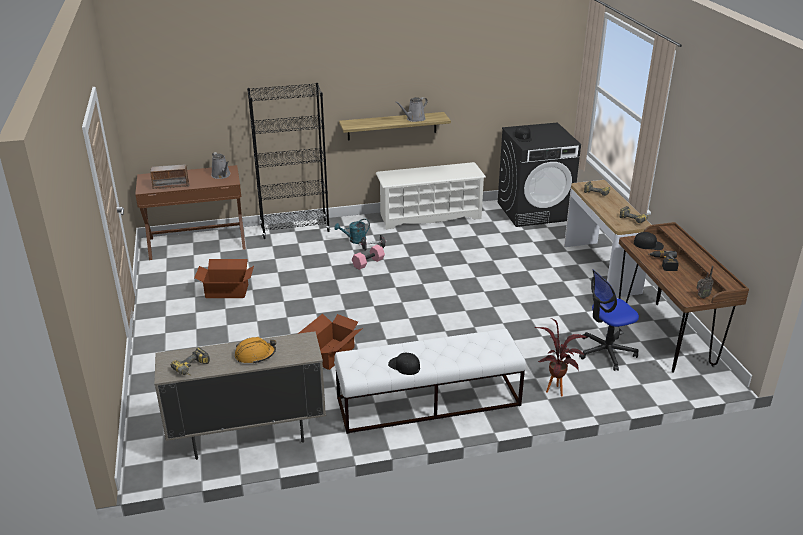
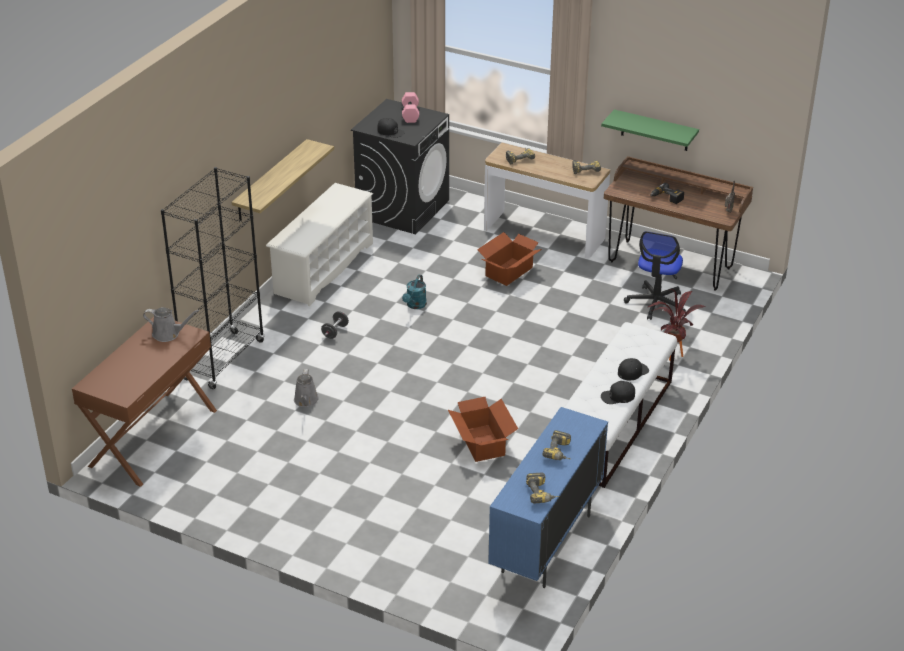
camera: 50 degrees left, 5 degrees up
radio [150,164,190,189] -> none
beige cabinet [154,331,326,460] -> blue cabinet [488,407,608,588]
cardboard box [194,259,254,298] -> cardboard box moved to [477,232,542,286]
orange hard hat [235,337,276,364] -> power drill [543,430,571,460]
turquoise watering can [334,219,370,244] -> turquoise watering can moved to [402,275,427,309]
pink dumbbell [352,245,385,270] -> pink dumbbell moved to [402,92,419,123]
grey watering can [395,97,428,122] -> grey watering can moved to [294,369,319,407]
black cap [634,232,664,250] -> black cap moved to [618,358,649,380]
none -> green shelf [601,109,699,151]

